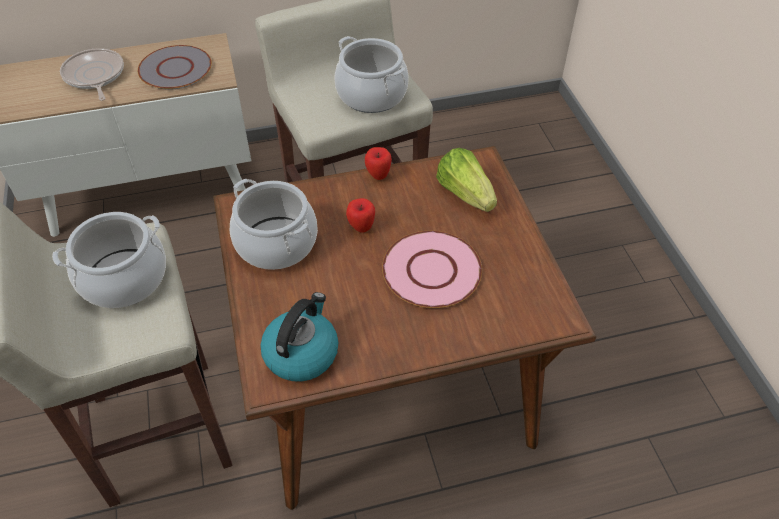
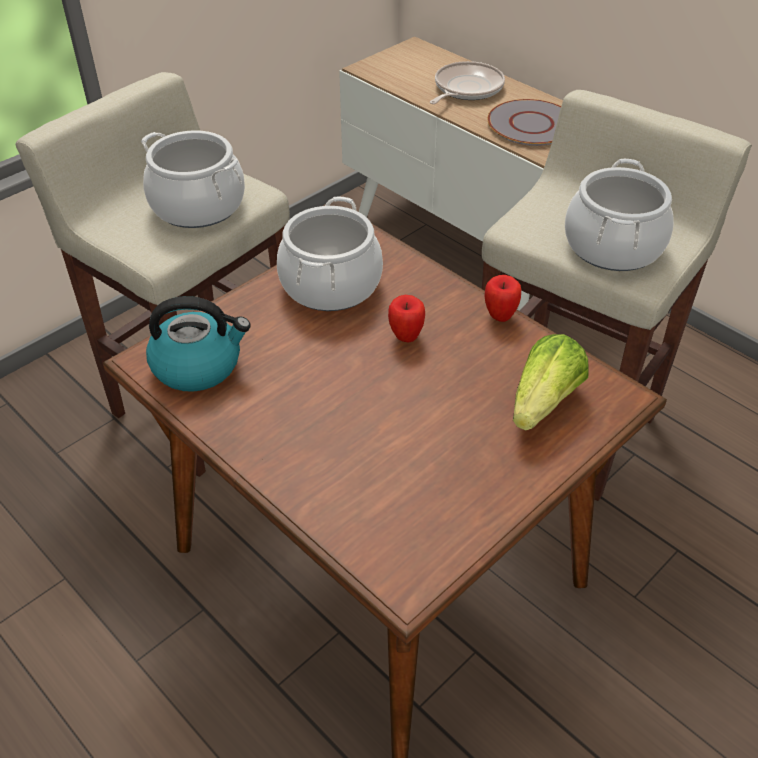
camera: 60 degrees right, 5 degrees down
pink plate [382,231,482,308] -> none

